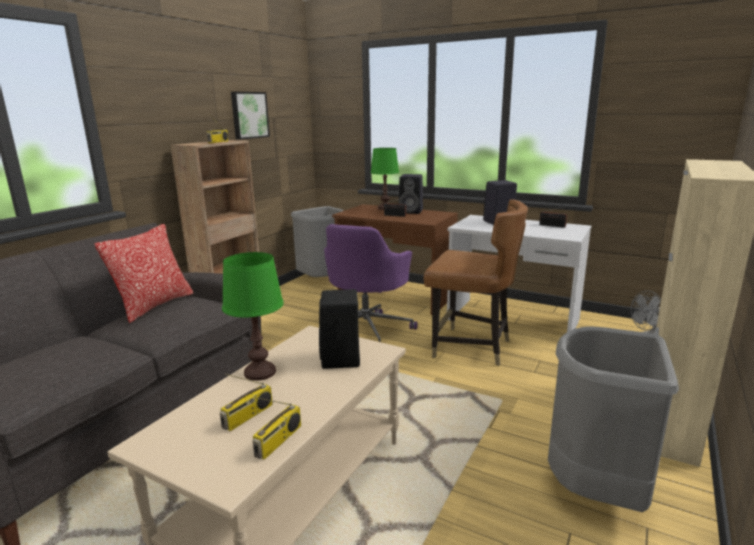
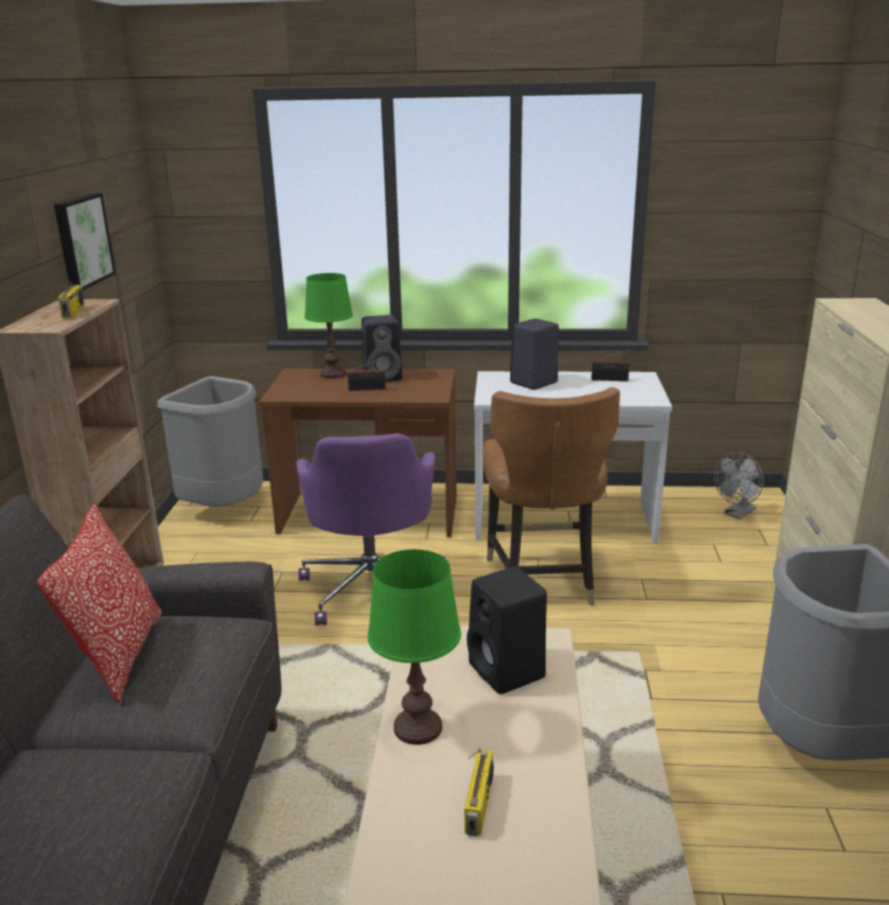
camera: 25 degrees left, 5 degrees up
radio [252,397,301,460] -> none
brown chair [424,199,528,366] -> brown chair turned 90 degrees clockwise [483,387,620,606]

